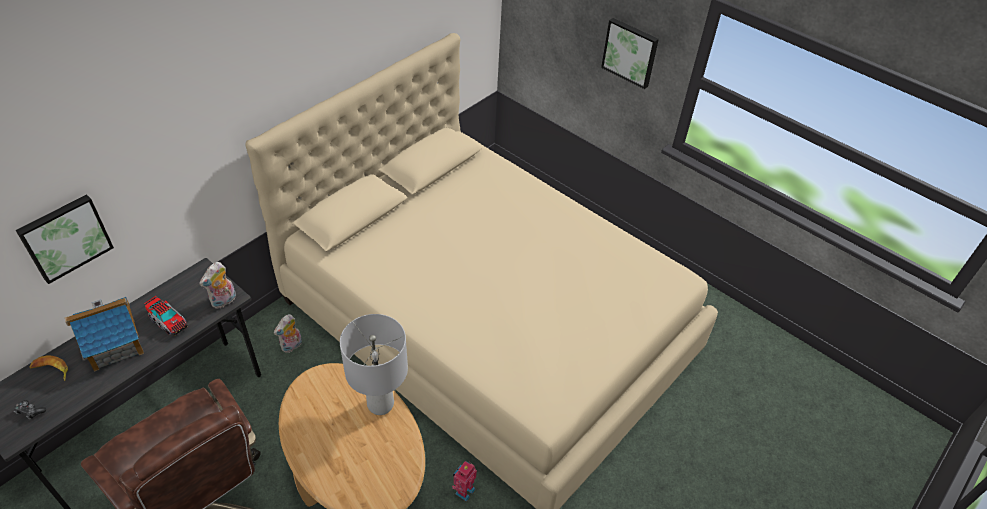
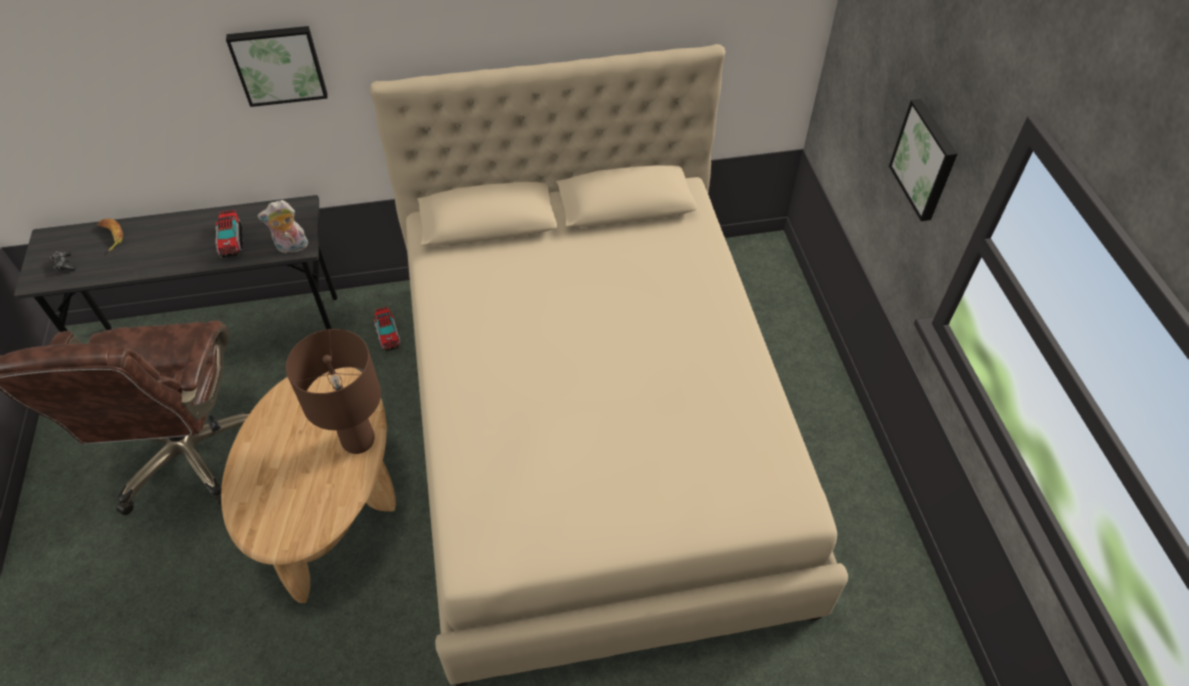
camera: 40 degrees right, 5 degrees up
picture [16,194,114,284] -> picture moved to [226,26,327,107]
toy house [65,297,144,372] -> none
plush toy [274,314,302,353] -> toy truck [374,307,401,351]
grey table lamp [340,314,408,415] -> brown table lamp [286,329,381,454]
toy robot [452,461,477,502] -> none

